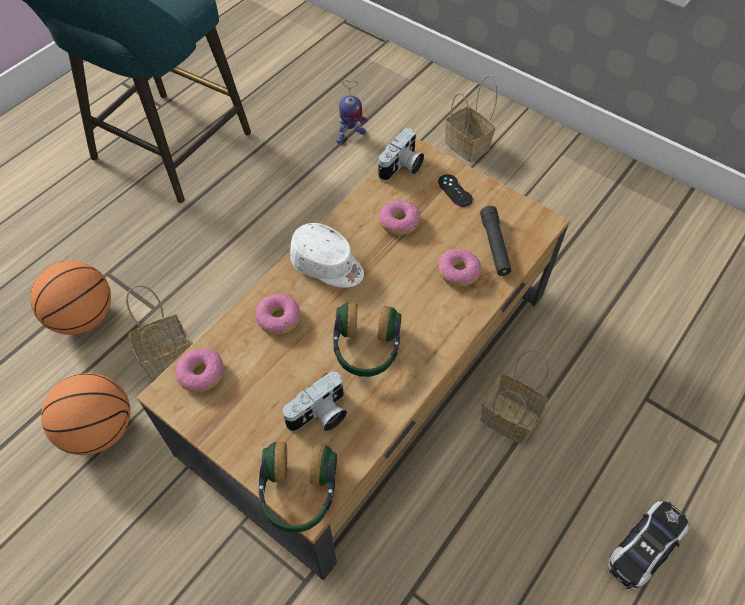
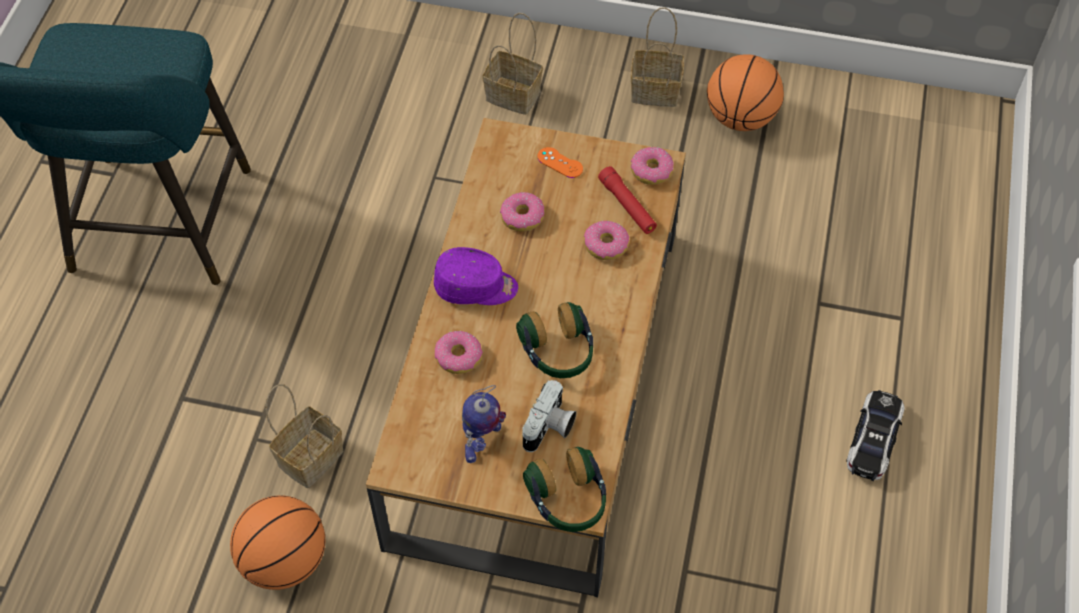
camera: 25 degrees left, 0 degrees up
basketball [30,261,111,335] -> basketball moved to [707,54,784,131]
donut [176,348,224,392] -> donut moved to [631,147,674,185]
white cap [290,223,364,288] -> purple cap [434,247,518,305]
toy robot [337,80,367,144] -> toy robot moved to [462,385,506,463]
camera [378,128,424,181] -> none
black game controller [438,174,473,207] -> orange game controller [538,147,583,178]
black flashlight [480,206,512,276] -> red flashlight [598,166,657,234]
basket [480,350,550,444] -> basket moved to [631,7,684,107]

